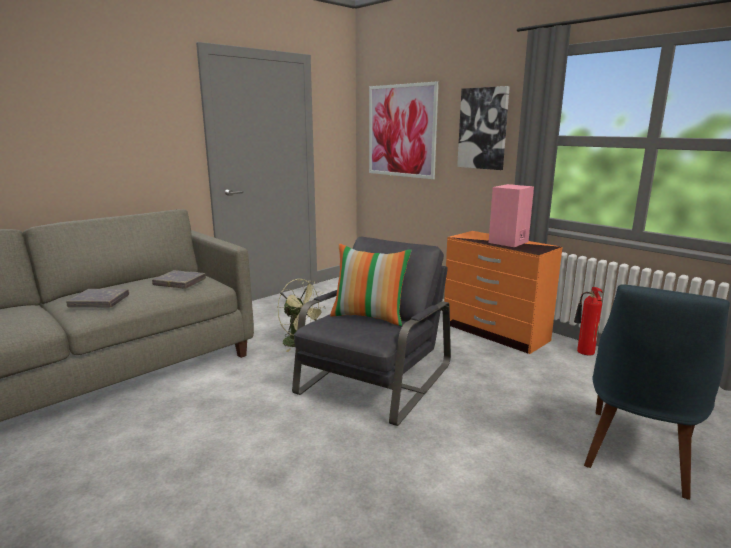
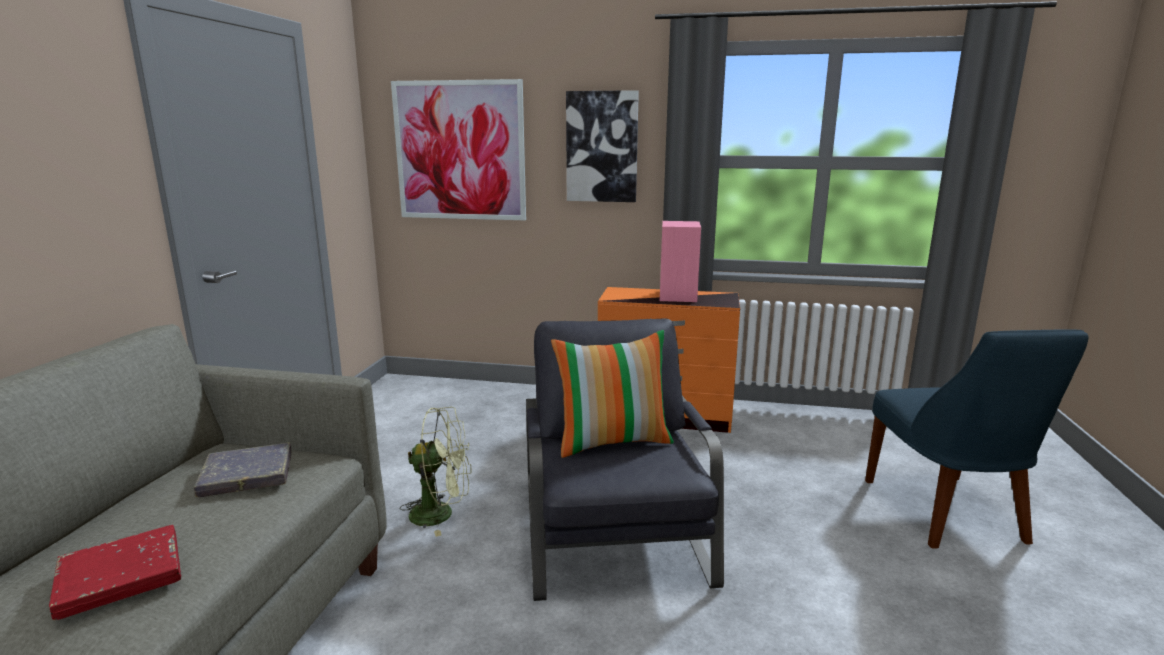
camera: 35 degrees left, 0 degrees up
grey book [66,289,129,308] -> red book [49,525,181,620]
fire extinguisher [574,287,603,356] -> none

